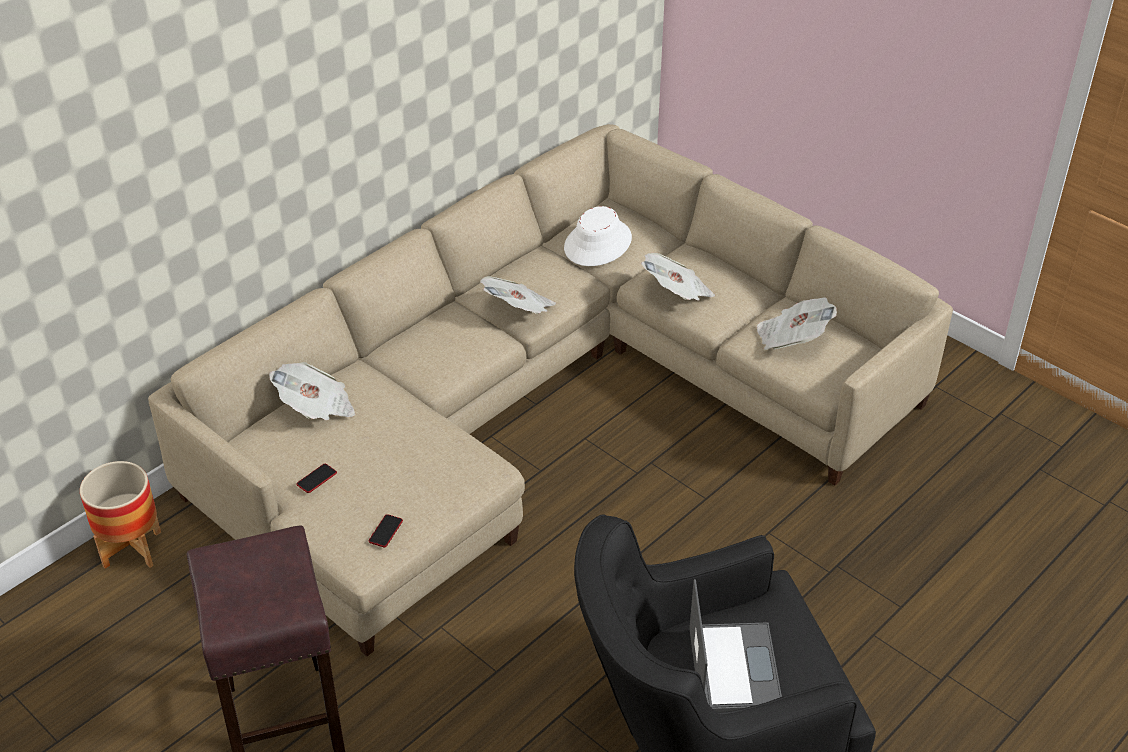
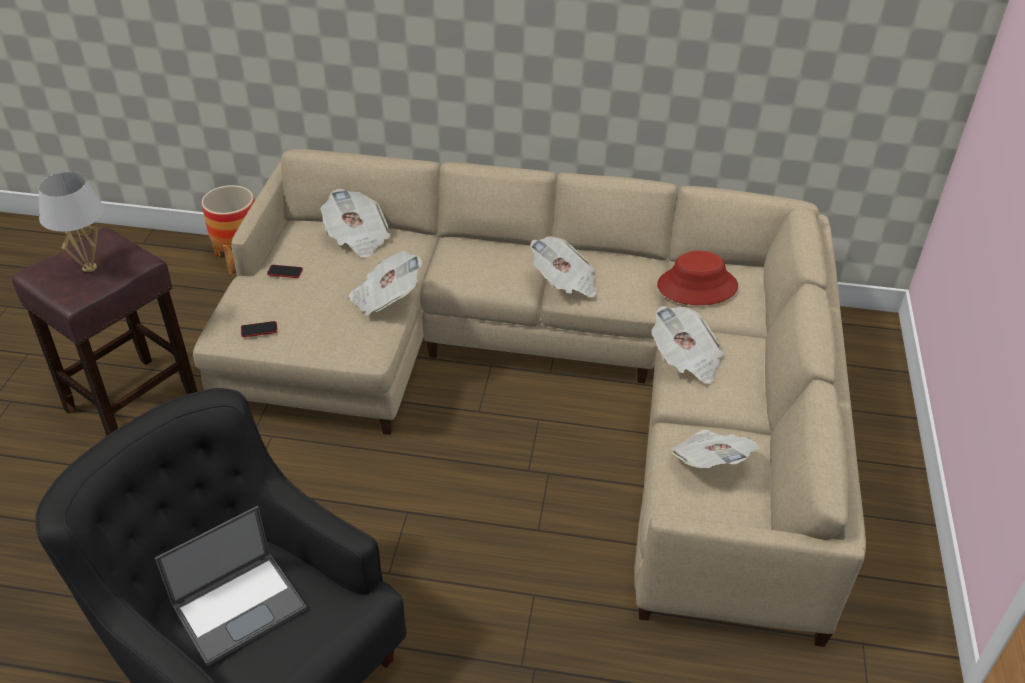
camera: 55 degrees right, 0 degrees up
white hat [564,206,632,266] -> red hat [657,251,738,305]
none -> white table lamp [39,172,104,272]
none -> newspaper [348,251,422,316]

